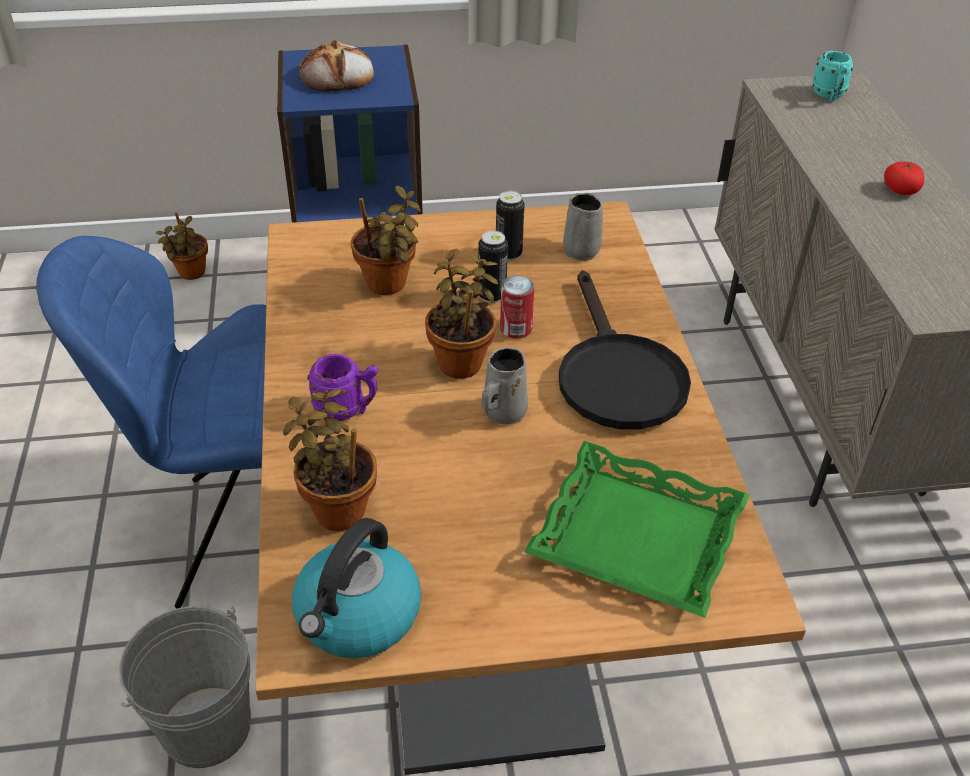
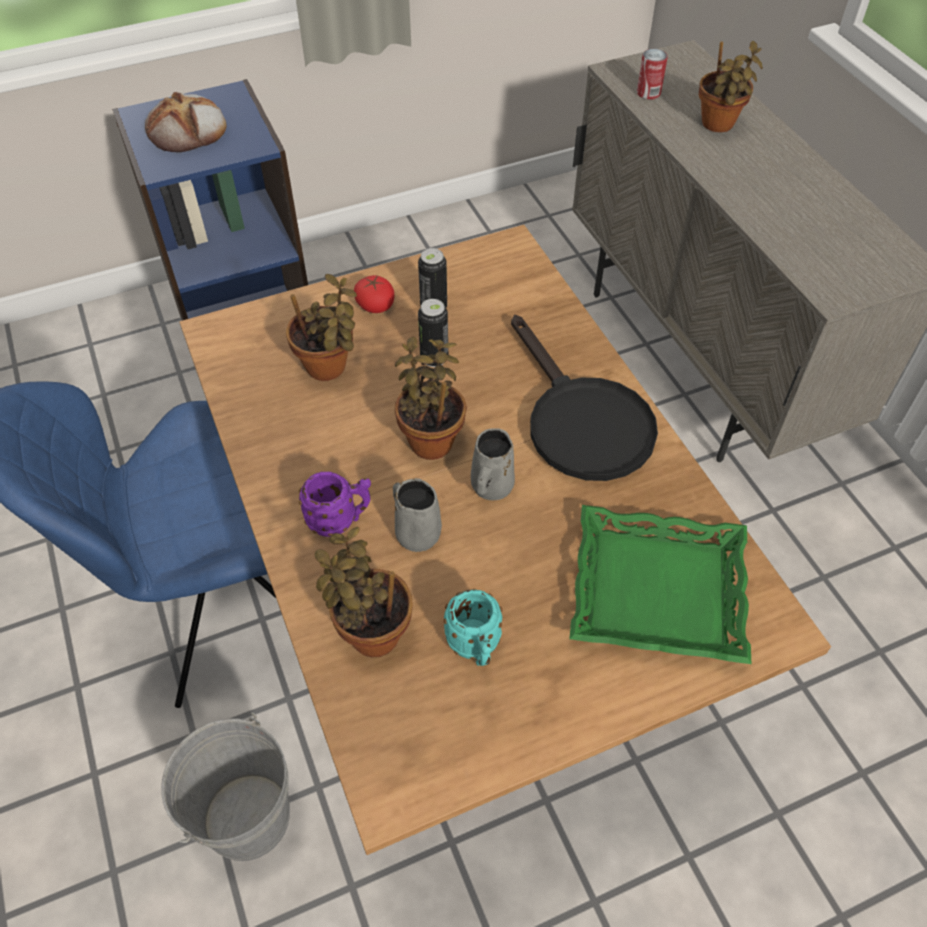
camera: 15 degrees left, 10 degrees up
potted plant [156,212,208,280] -> potted plant moved to [699,41,763,132]
kettle [292,518,421,658] -> none
can [500,276,534,339] -> can moved to [637,49,668,100]
grey mug [563,193,603,261] -> grey mug moved to [393,478,442,552]
turquoise mug [813,51,854,102] -> turquoise mug moved to [444,589,503,666]
tomato [884,161,924,195] -> tomato moved to [354,275,395,313]

